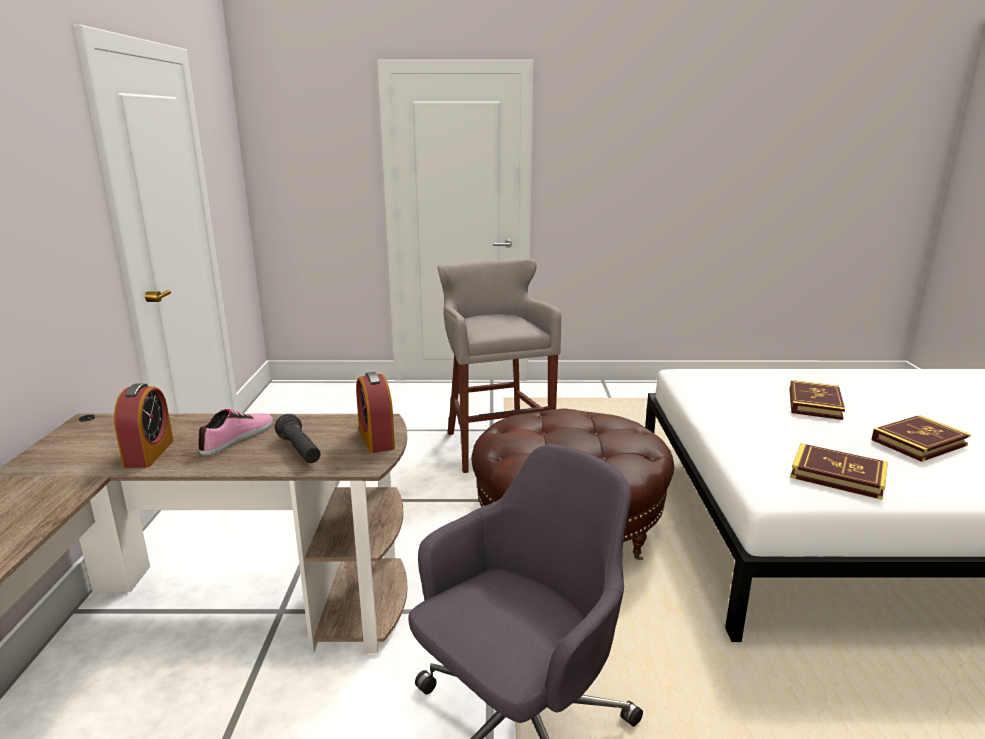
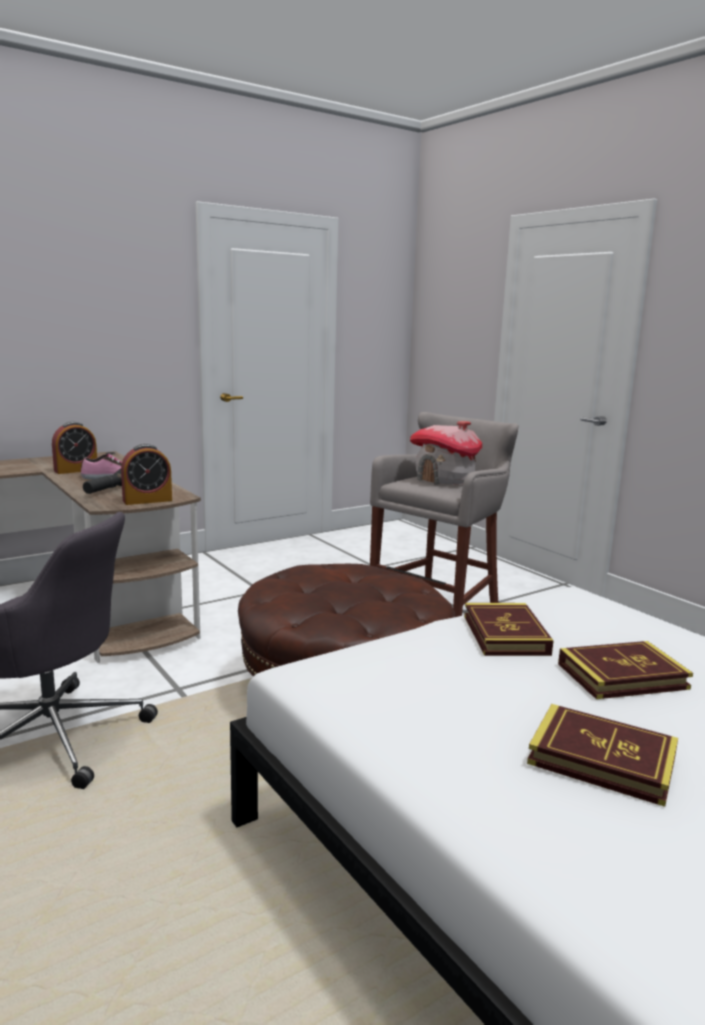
camera: 55 degrees right, 5 degrees down
alarm clock [356,372,395,453] -> alarm clock turned 150 degrees counterclockwise [121,444,172,505]
book [790,443,888,500] -> book moved to [464,603,554,656]
none -> toy house [410,421,482,485]

